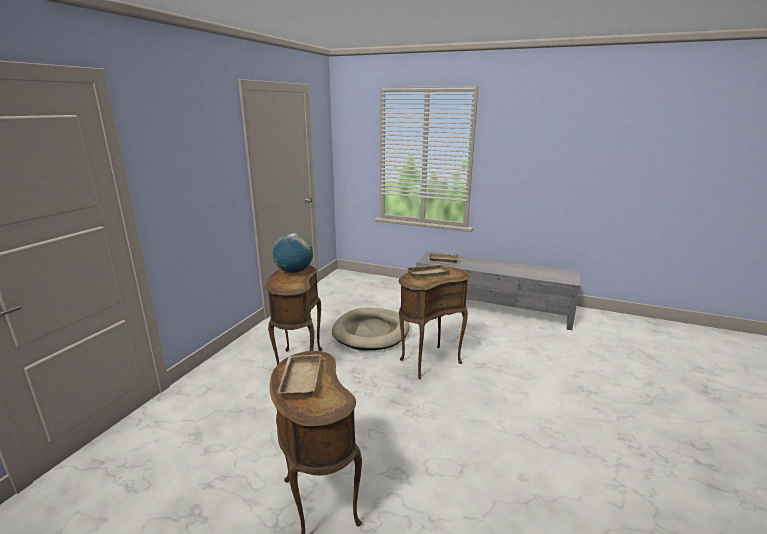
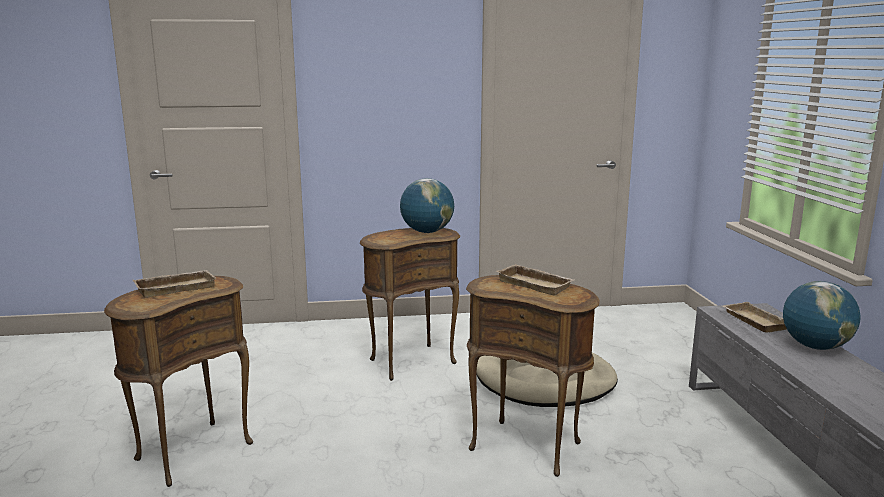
camera: 60 degrees right, 5 degrees down
none -> globe [783,281,861,350]

